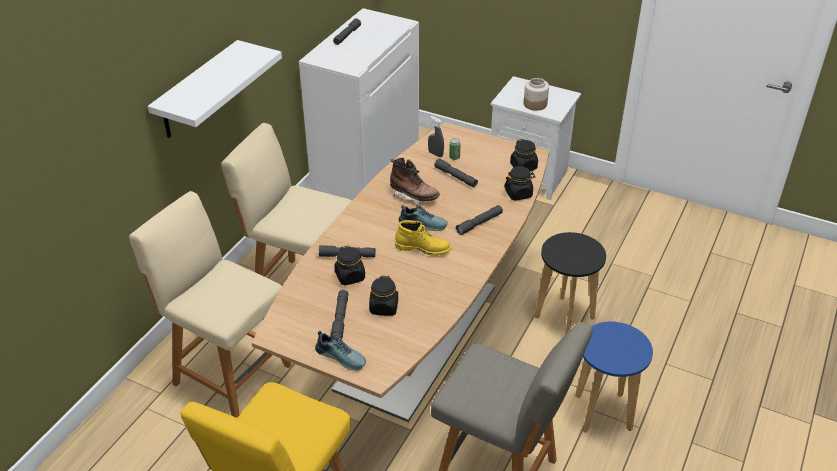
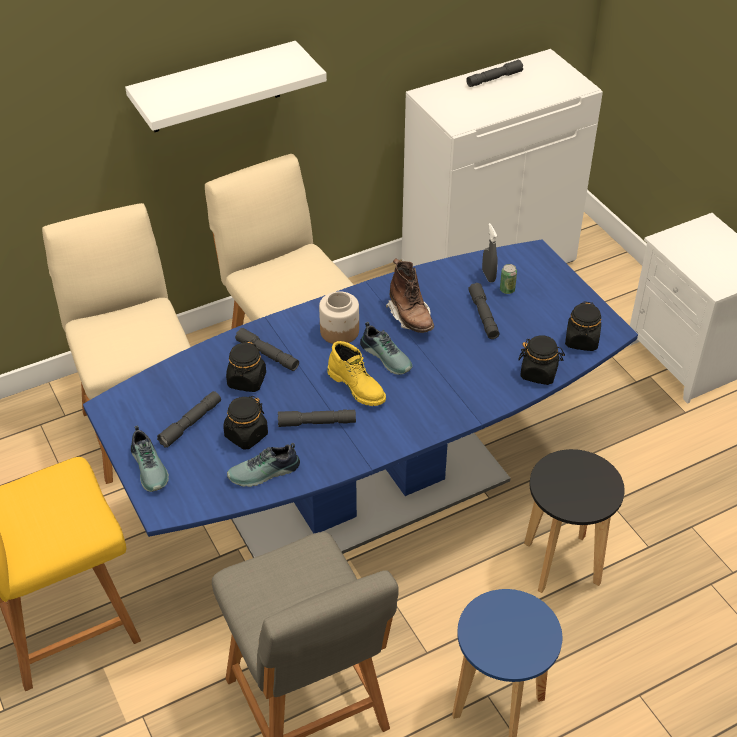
camera: 35 degrees right, 5 degrees up
brown dining table [252,122,549,422] -> blue dining table [83,239,638,558]
grey flashlight [456,205,503,235] -> grey flashlight moved to [278,409,356,427]
jar [523,78,549,111] -> jar moved to [319,291,359,344]
none -> shoe [227,443,300,487]

